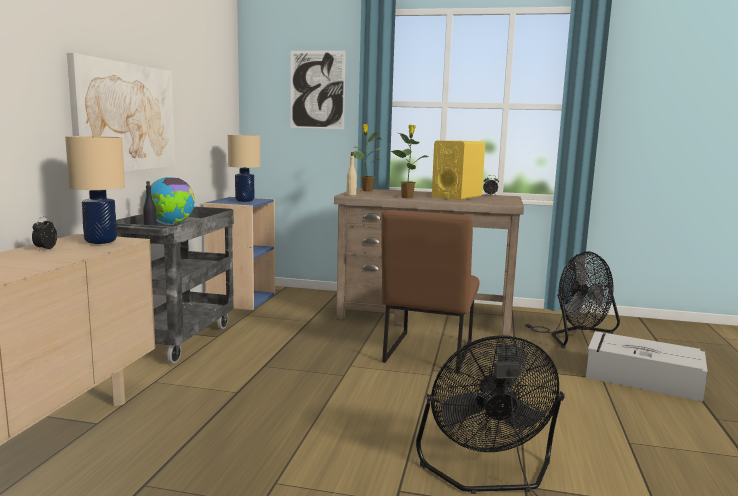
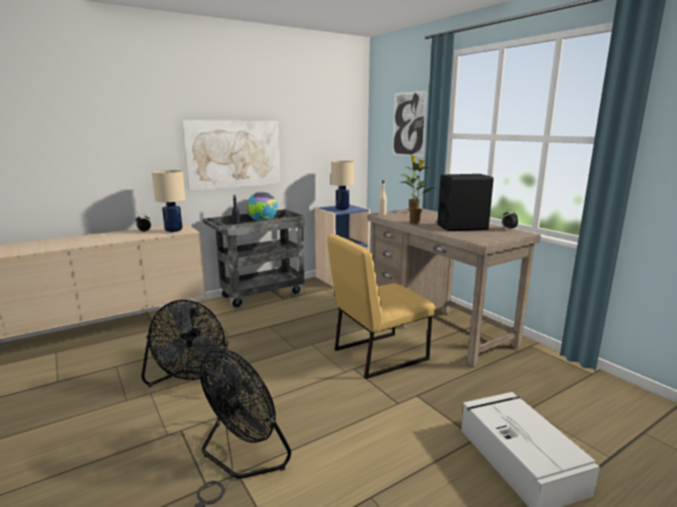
camera: 45 degrees right, 5 degrees up
brown chair [381,210,480,373] -> yellow chair [327,234,435,379]
yellow speaker [432,140,485,200] -> black speaker [438,174,494,231]
black fan [525,251,620,348] -> black fan moved to [141,300,229,390]

